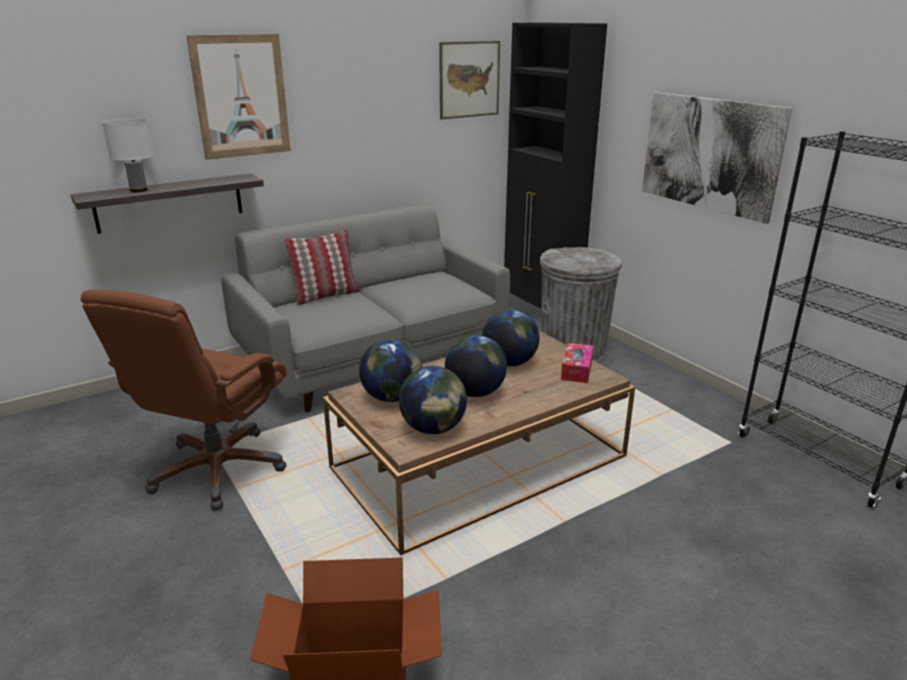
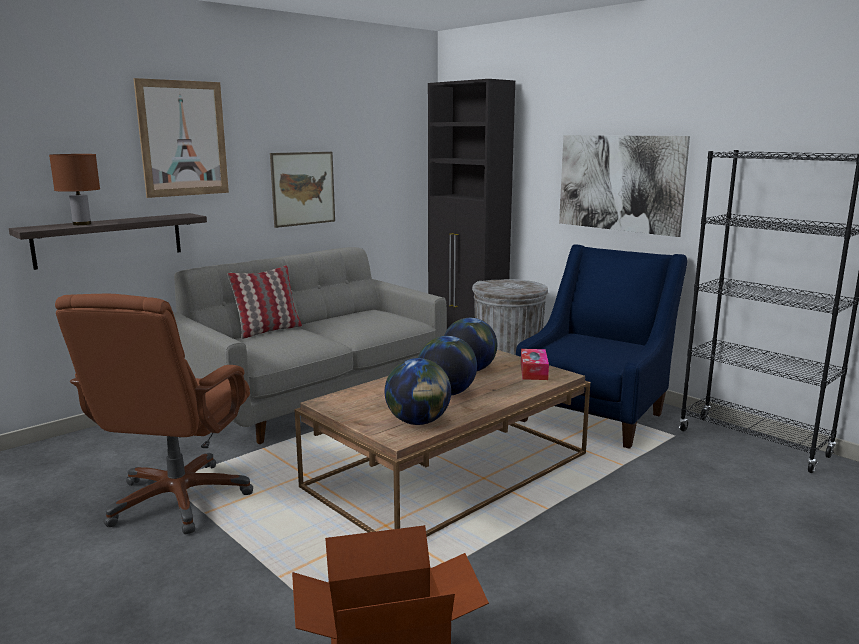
camera: 10 degrees left, 10 degrees down
white table lamp [102,118,154,193] -> brown table lamp [49,154,100,225]
globe [359,339,422,402] -> none
picture [439,41,500,119] -> picture moved to [270,152,335,228]
none -> blue armchair [516,244,687,449]

